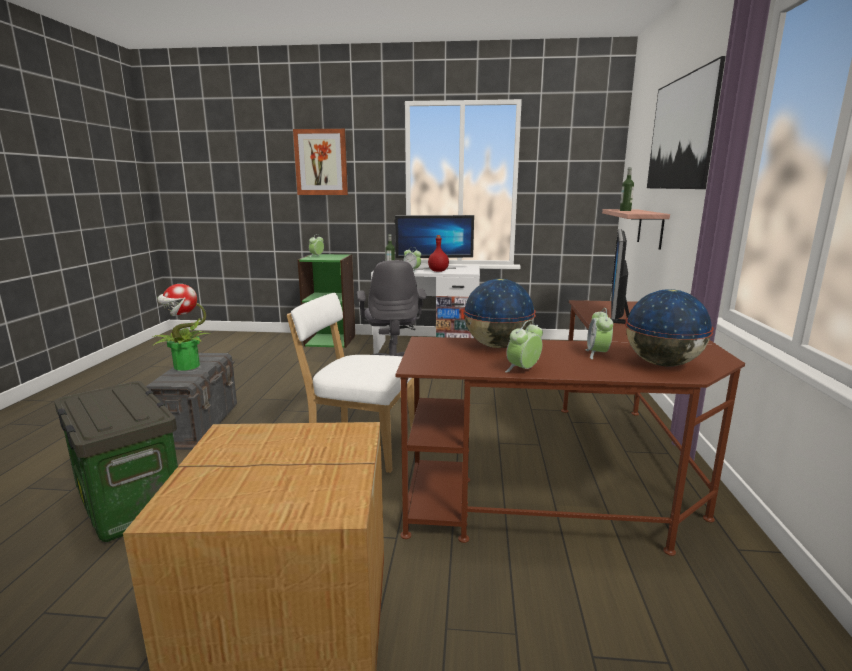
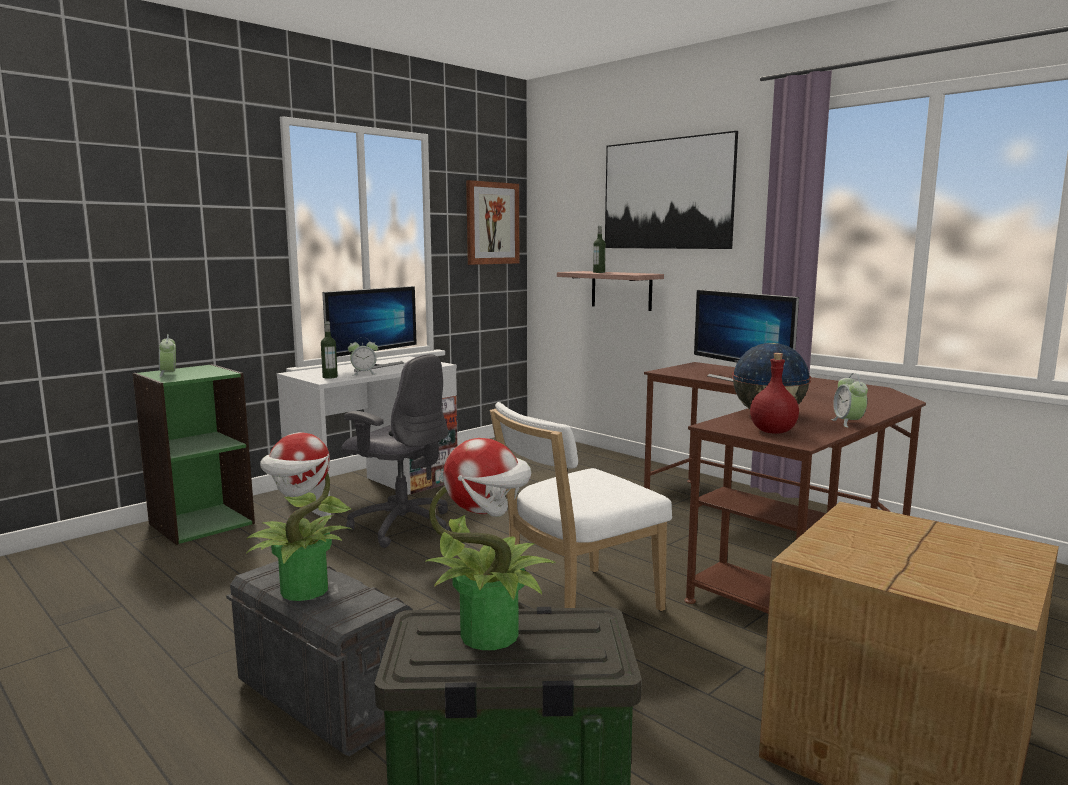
camera: 50 degrees left, 5 degrees down
picture [293,129,348,195] -> picture moved to [466,180,519,265]
red bottle [428,235,449,272] -> red bottle moved to [750,353,799,434]
alarm clock [586,308,613,359] -> none
globe [625,289,714,367] -> none
none -> potted plant [425,438,556,650]

